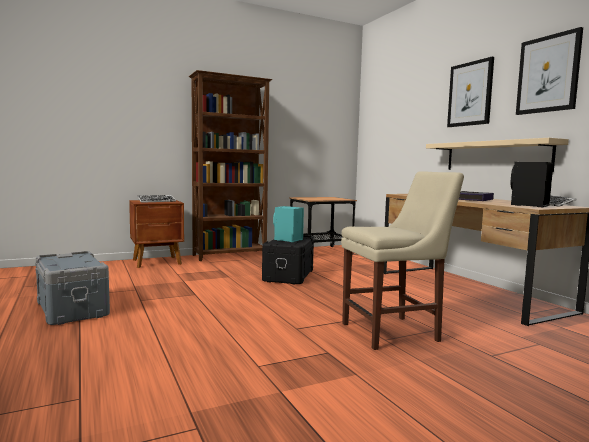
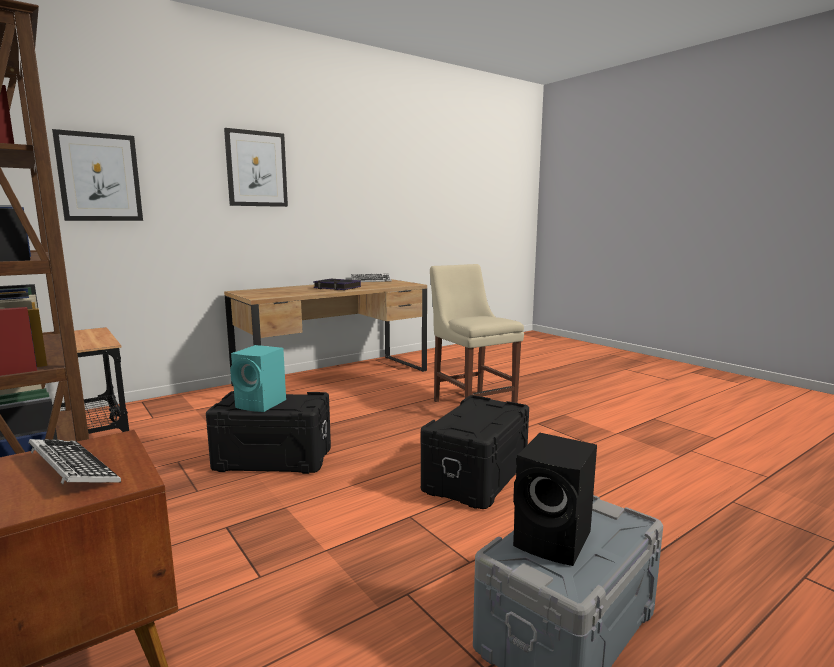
camera: 100 degrees left, 5 degrees up
beige shelf [426,138,569,172] -> none
black speaker [510,162,553,207] -> black speaker moved to [513,433,597,566]
picture [516,27,583,115] -> picture moved to [52,129,143,221]
none -> black storage box [421,395,529,509]

